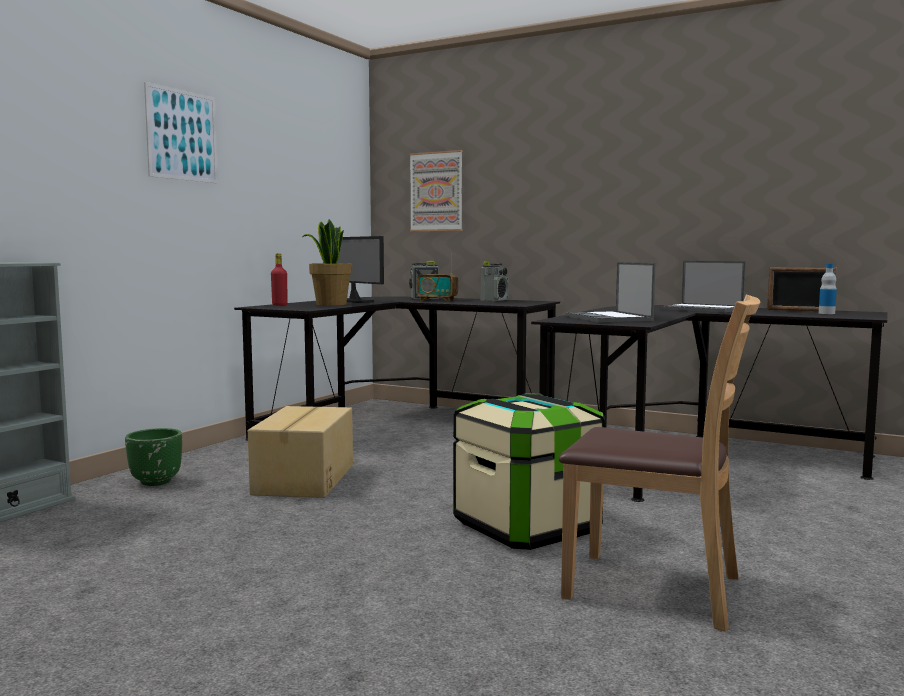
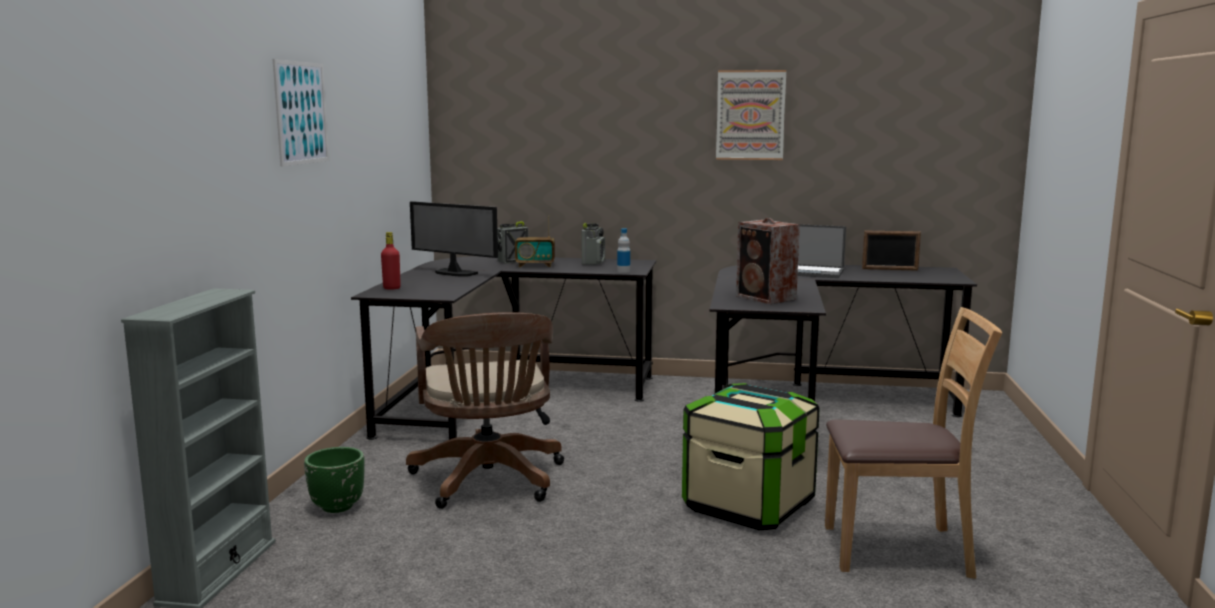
camera: 20 degrees left, 5 degrees up
cardboard box [248,406,353,498] -> brown office chair [406,312,564,509]
potted plant [302,219,352,306] -> none
picture [409,150,463,232] -> picture moved to [716,70,786,160]
laptop [566,262,656,323] -> speaker [736,218,800,304]
bottle [819,264,837,314] -> bottle moved to [617,228,630,273]

